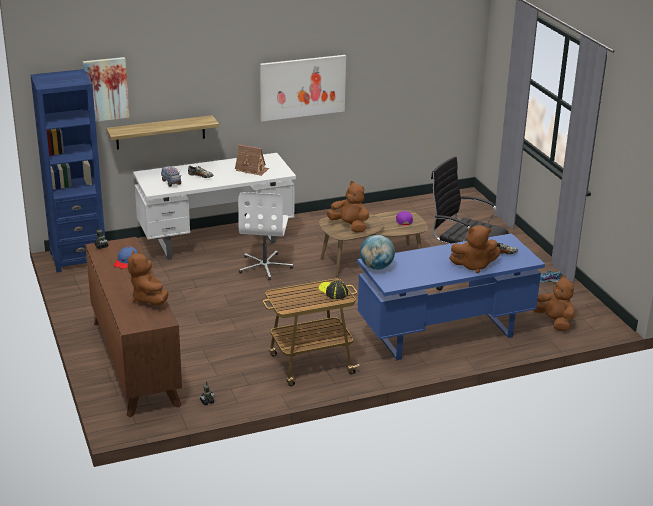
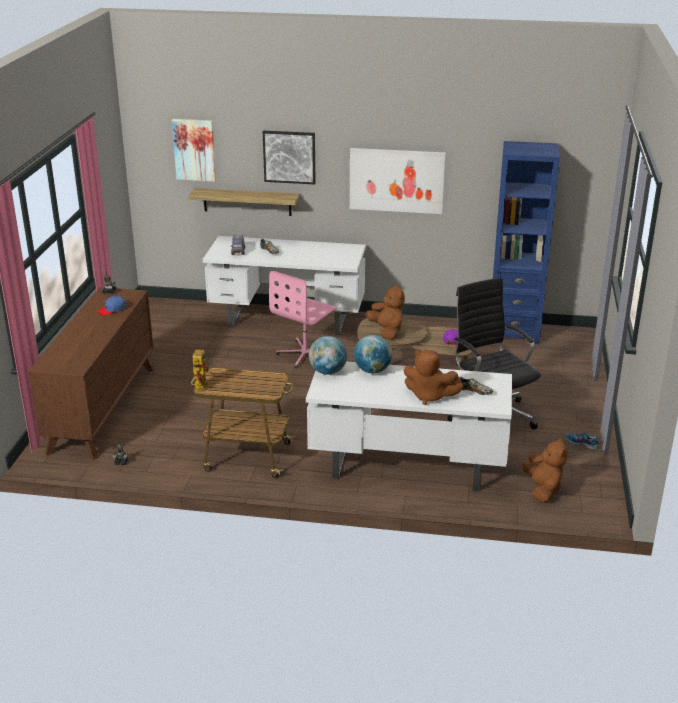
camera: 30 degrees right, 0 degrees up
blue bookcase [31,69,105,273] -> blue bookcase moved to [493,141,560,344]
brown plush toy [128,250,168,305] -> none
toy house [235,145,269,176] -> none
white office chair [238,192,293,280] -> pink office chair [269,270,337,368]
cap [319,280,348,299] -> none
blue desk [357,233,545,360] -> white desk [306,361,512,492]
none -> toy robot [191,347,210,390]
none -> picture [263,131,315,184]
none -> globe [354,335,392,373]

